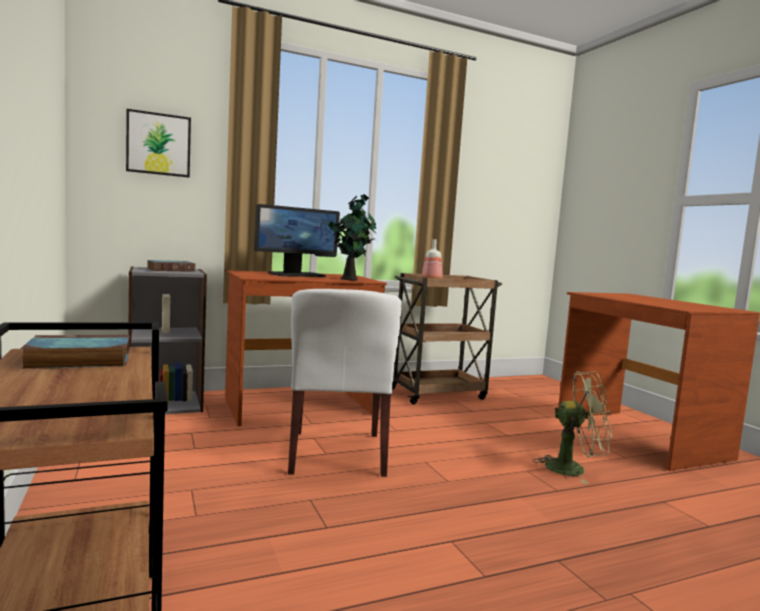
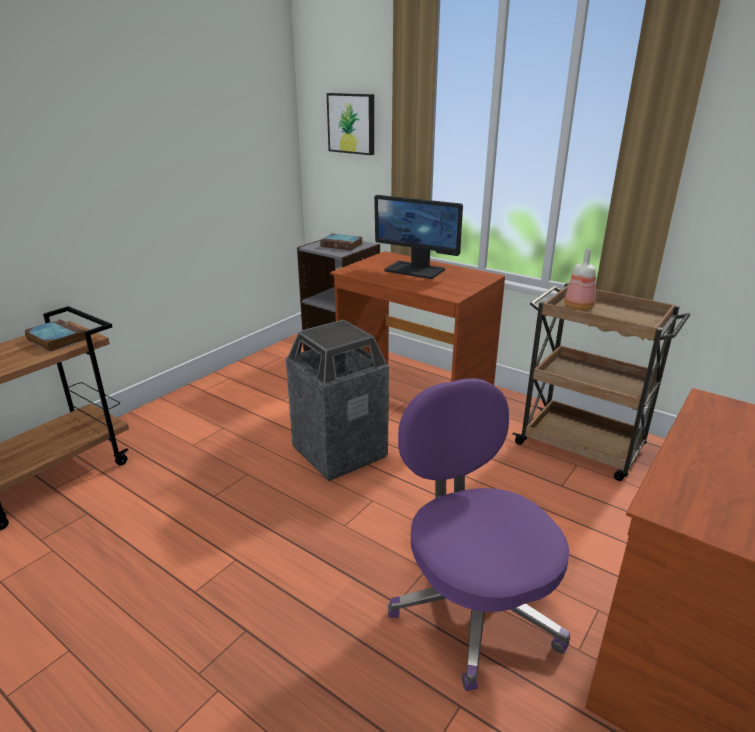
camera: 60 degrees right, 20 degrees up
white chair [288,289,402,477] -> trash can [286,320,389,481]
potted plant [328,194,376,280] -> none
green fan [533,371,612,484] -> purple office chair [388,378,570,691]

